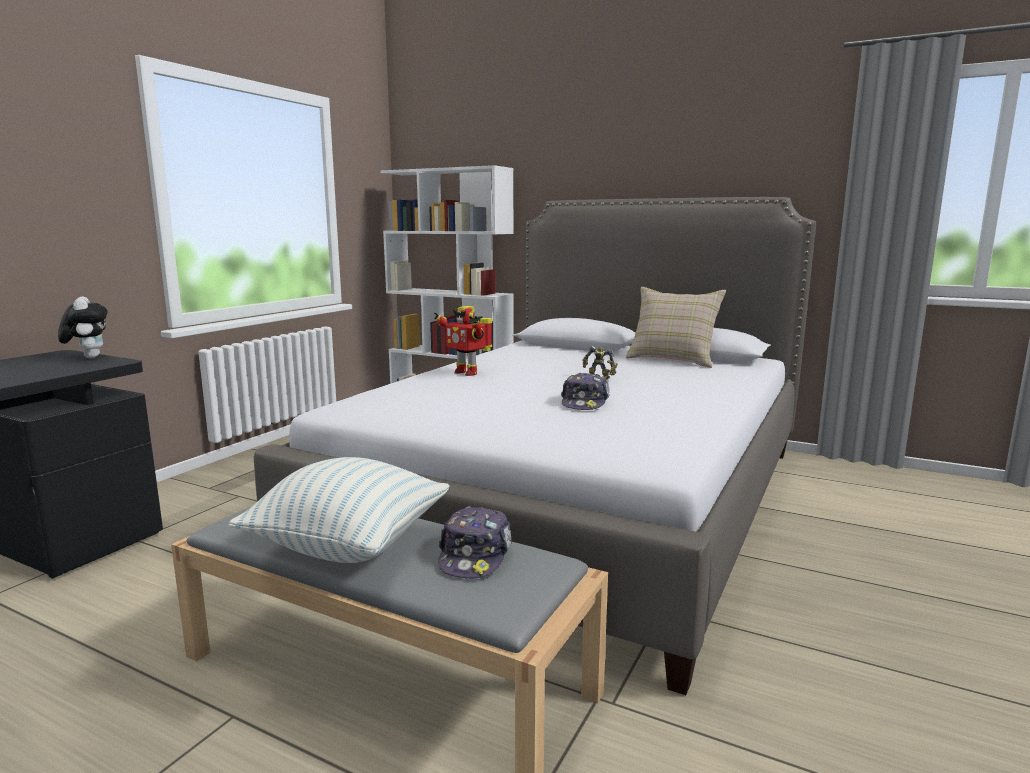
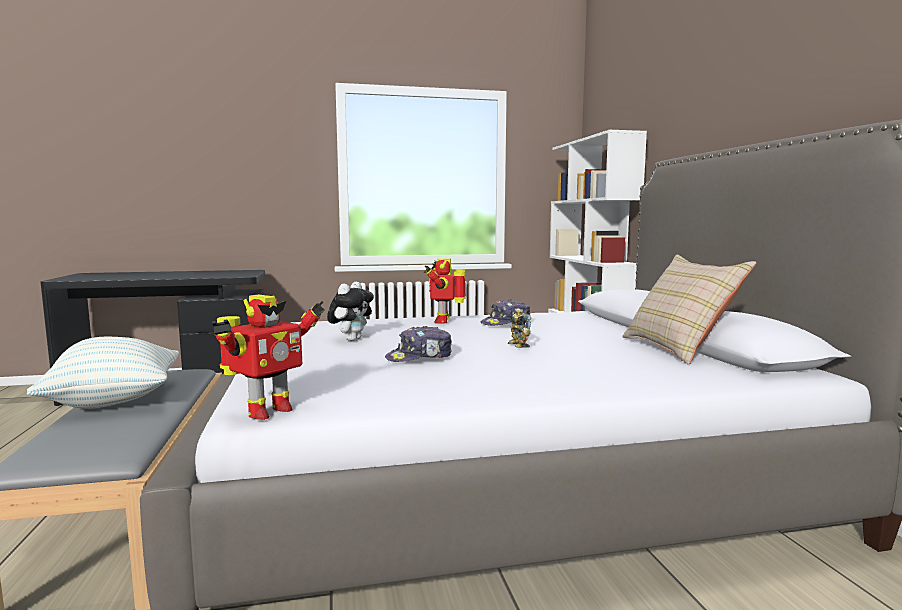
camera: 50 degrees right, 5 degrees down
plush toy [58,296,108,358] -> plush toy moved to [327,282,374,341]
cap [438,506,512,579] -> cap moved to [481,299,530,326]
none -> toy robot [212,295,325,420]

